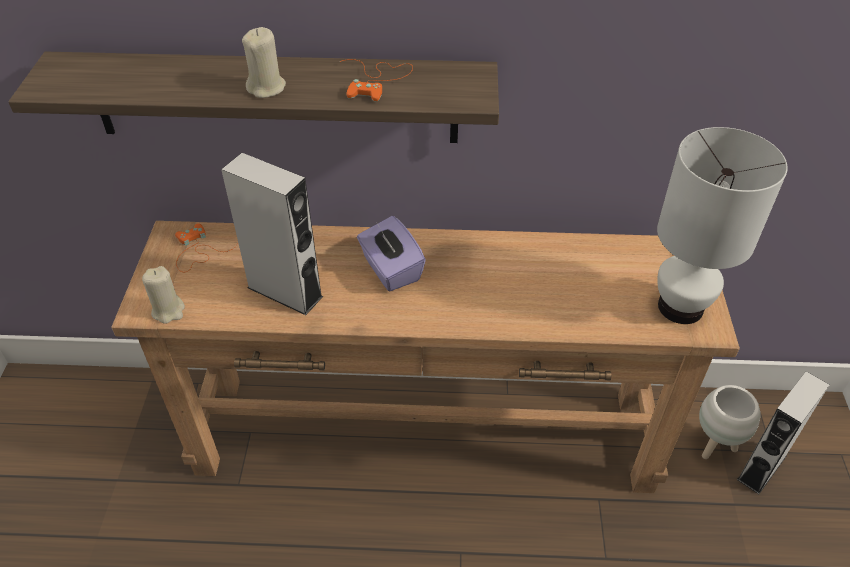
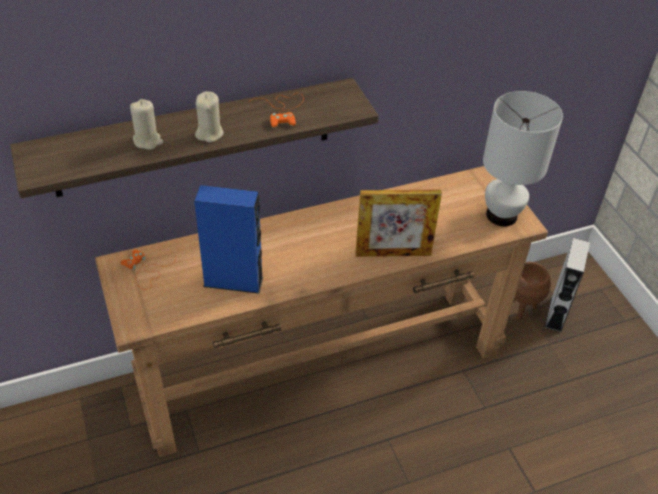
camera: 25 degrees left, 0 degrees up
beige candle [142,266,185,324] -> beige candle moved to [130,99,163,150]
grey speaker [221,153,323,315] -> blue speaker [194,185,263,294]
purple tissue box [357,216,426,291] -> none
white planter [699,385,760,459] -> brown planter [513,262,551,320]
none -> picture frame [355,190,442,257]

